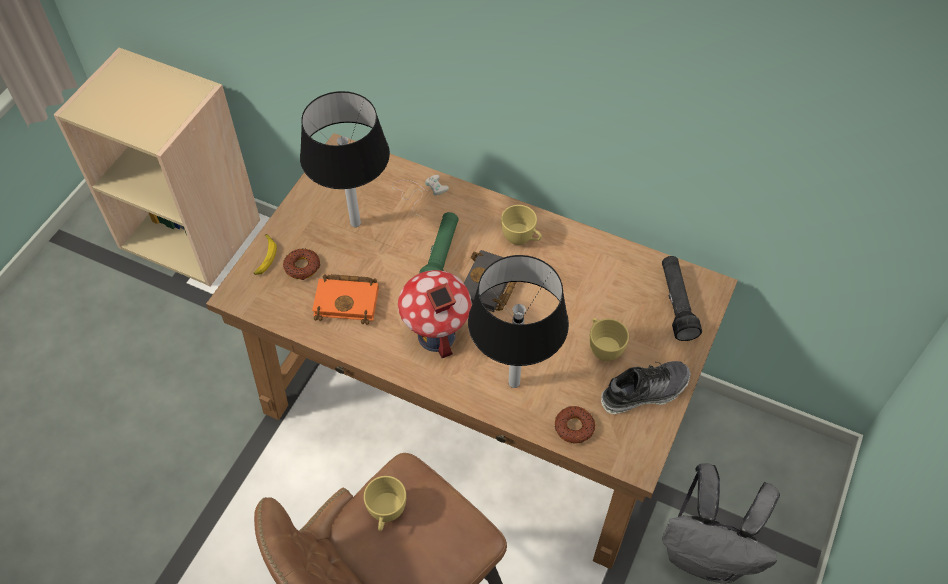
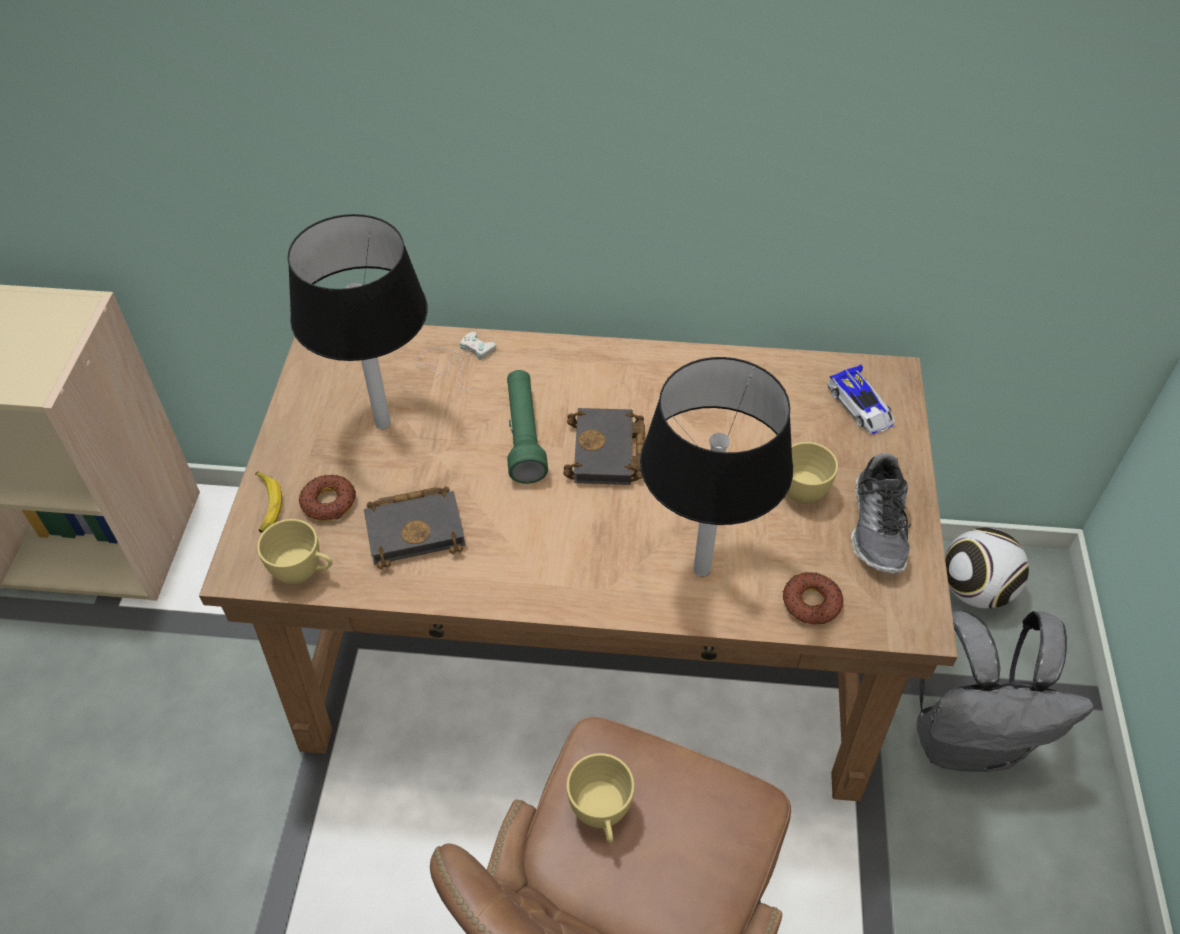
camera: 20 degrees left, 5 degrees down
orange book [312,274,379,325] -> black book [364,486,465,569]
toy house [398,270,472,358] -> none
yellow cup [501,205,542,245] -> yellow cup moved to [257,519,333,584]
shoe [601,361,691,414] -> shoe turned 135 degrees clockwise [851,453,911,574]
black flashlight [662,256,702,341] -> toy car [827,365,895,434]
none -> football [945,528,1029,609]

